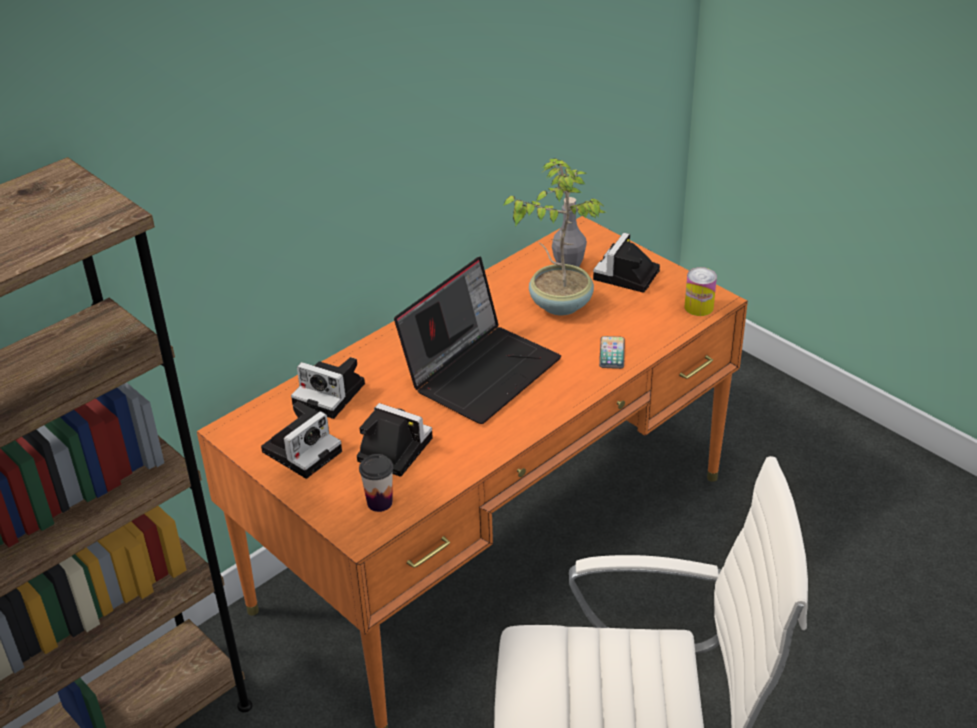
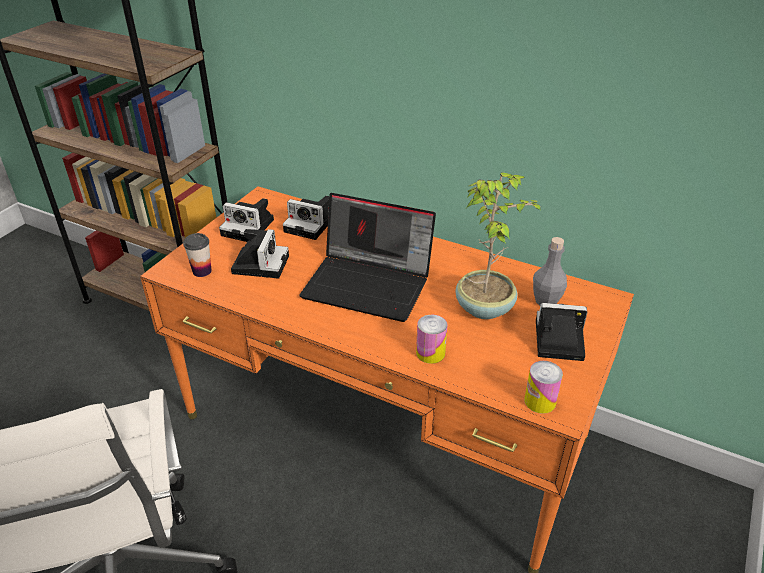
camera: 70 degrees right, 0 degrees up
camera [291,357,365,419] -> camera turned 75 degrees counterclockwise [283,196,329,240]
phone [599,336,625,369] -> can [416,315,448,364]

